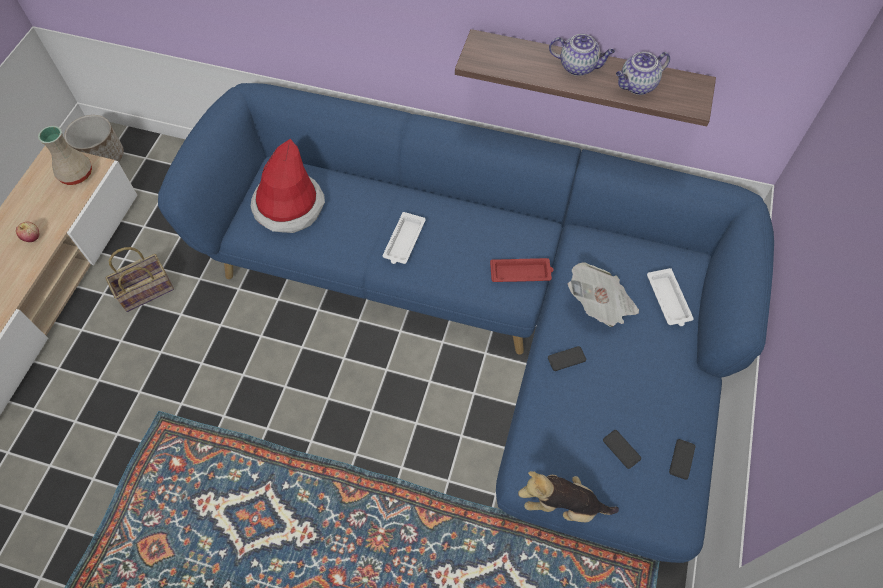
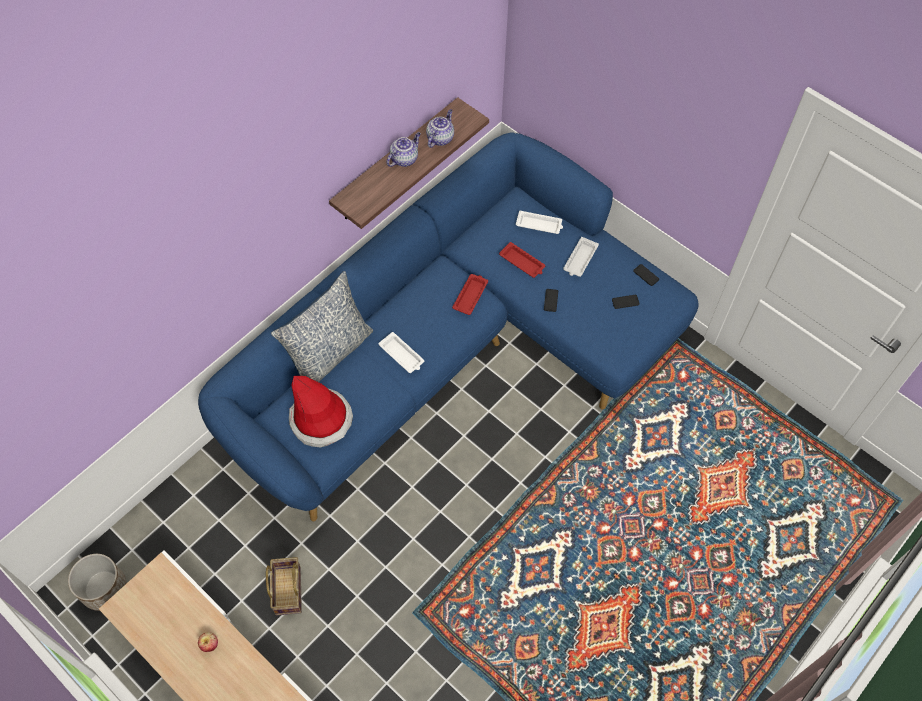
camera: 65 degrees left, 0 degrees up
beige vase [38,126,92,185] -> none
plush toy [518,471,619,522] -> none
newspaper [568,262,639,327] -> red tray [499,242,545,278]
teapot [616,52,670,95] -> teapot turned 150 degrees counterclockwise [426,109,454,148]
none -> pillow [271,271,373,382]
none -> white tray [563,237,599,277]

